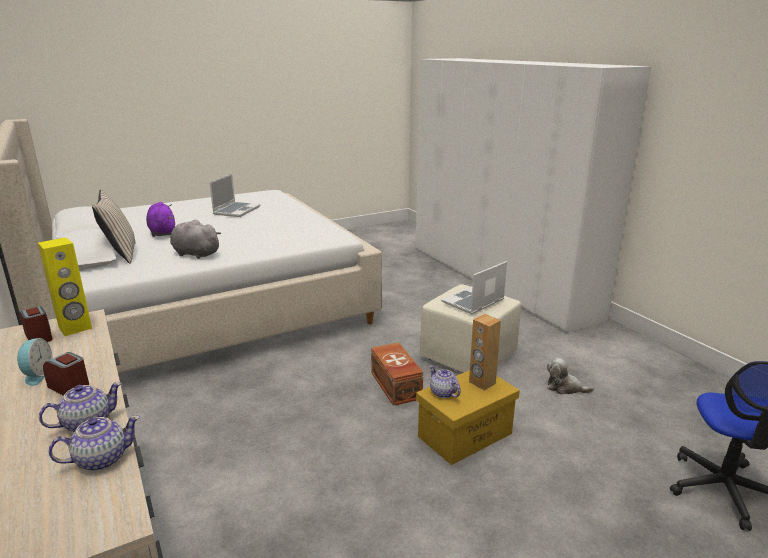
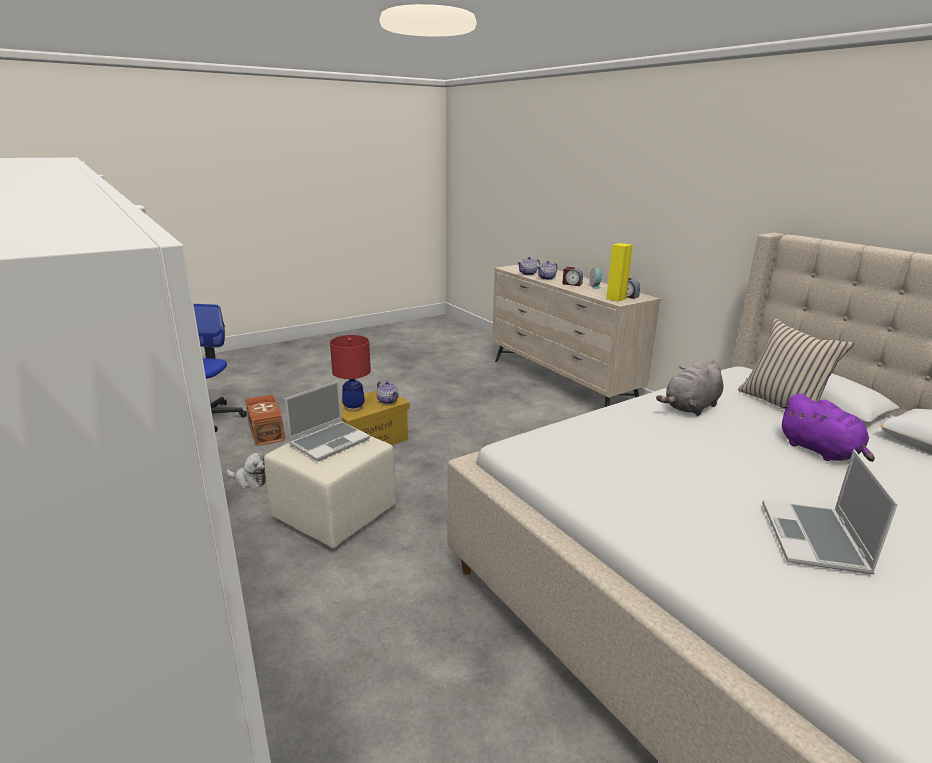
camera: 175 degrees right, 0 degrees up
grey plush toy [170,220,221,259] -> grey plush toy turned 120 degrees clockwise [656,360,724,416]
brown storage box [371,342,423,406] -> brown storage box moved to [245,394,285,446]
brown speaker [469,314,501,390] -> red table lamp [330,335,371,412]

